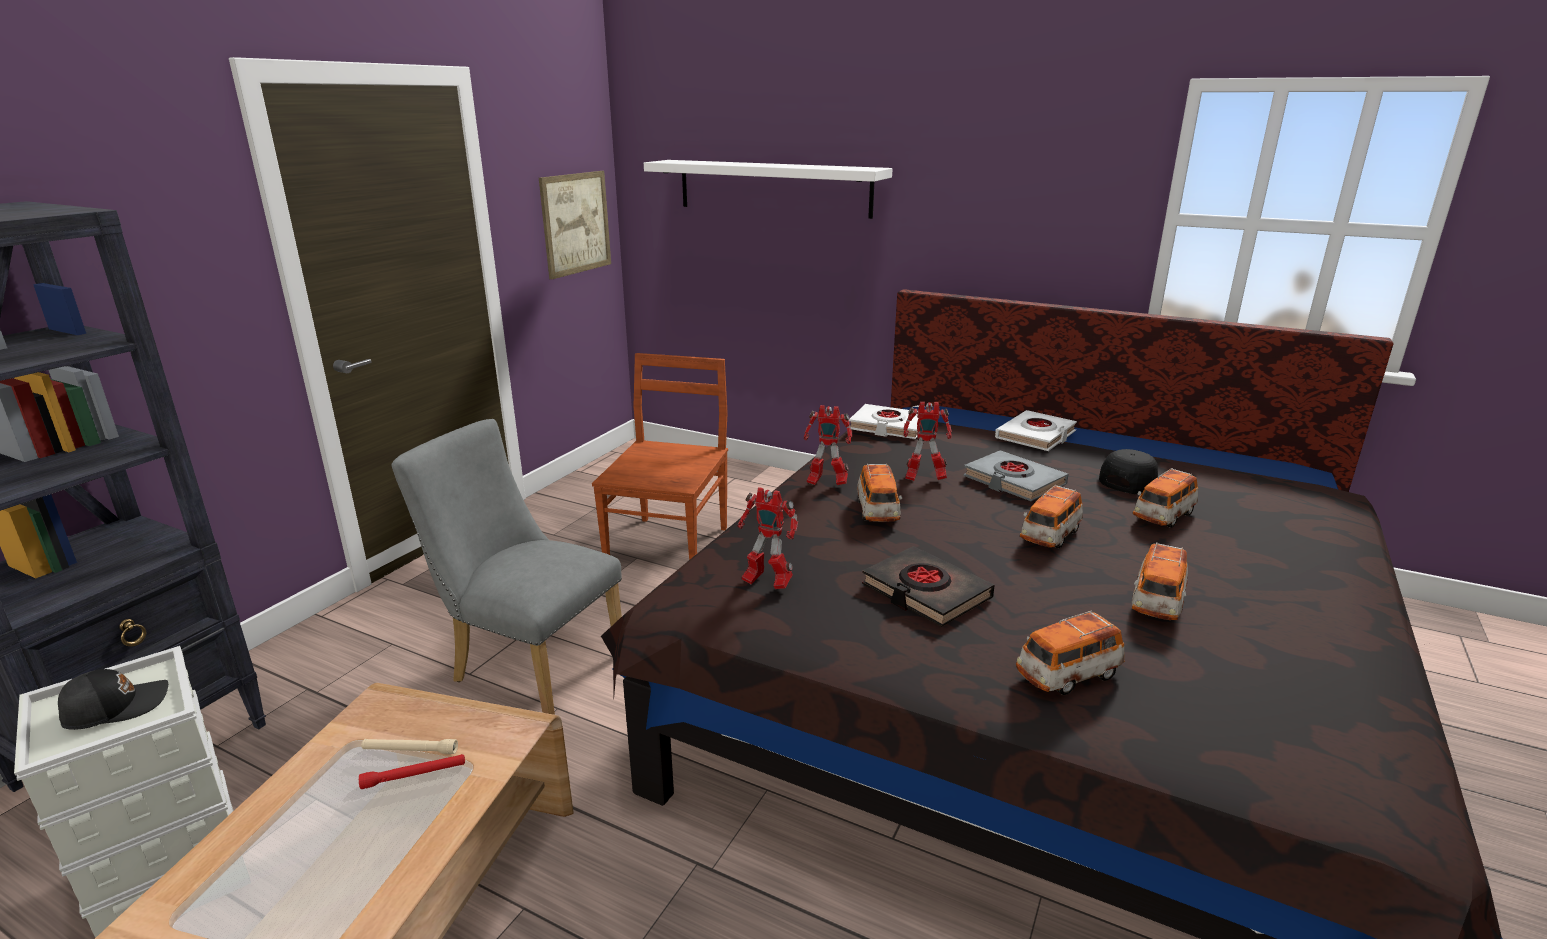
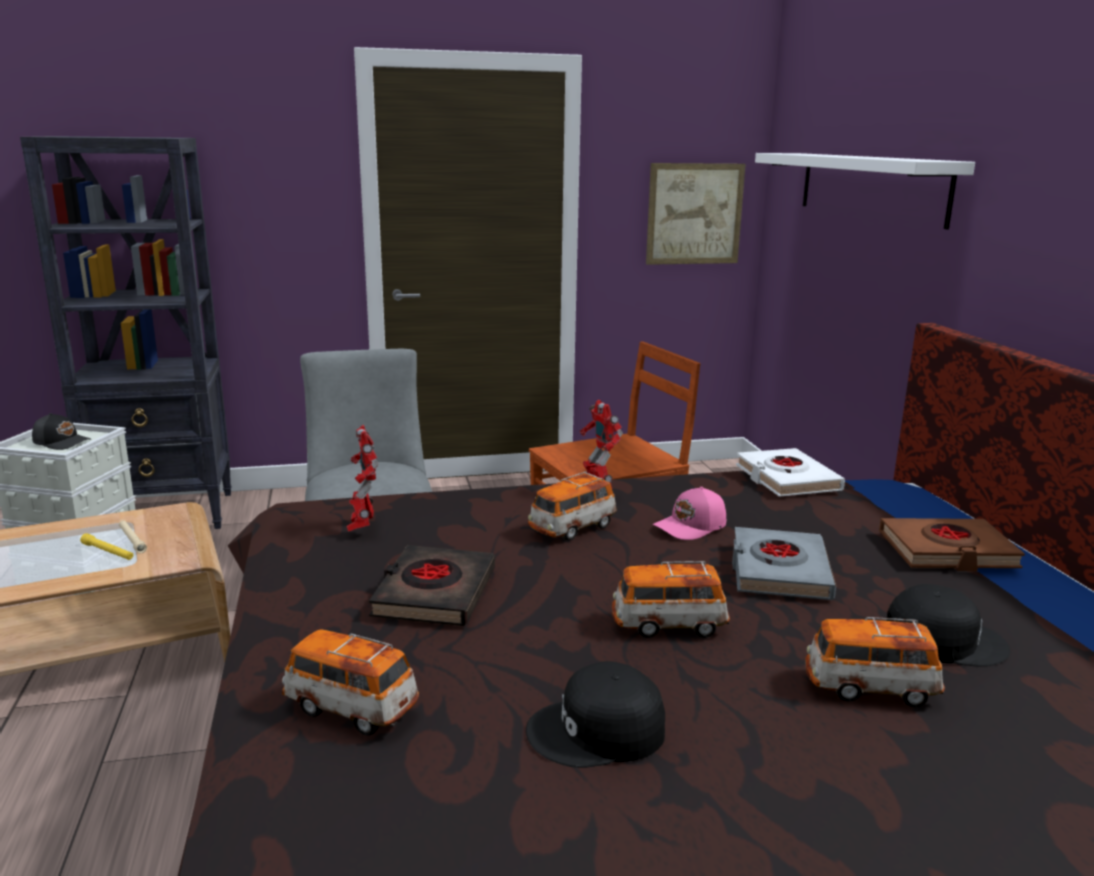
camera: 50 degrees right, 5 degrees down
red flashlight [359,754,465,789] -> yellow flashlight [80,533,133,560]
toy robot [903,402,952,481] -> pink cap [653,487,726,540]
white book [995,410,1077,451] -> brown book [879,518,1025,571]
toy car [1132,543,1188,620] -> black cap [526,661,665,768]

